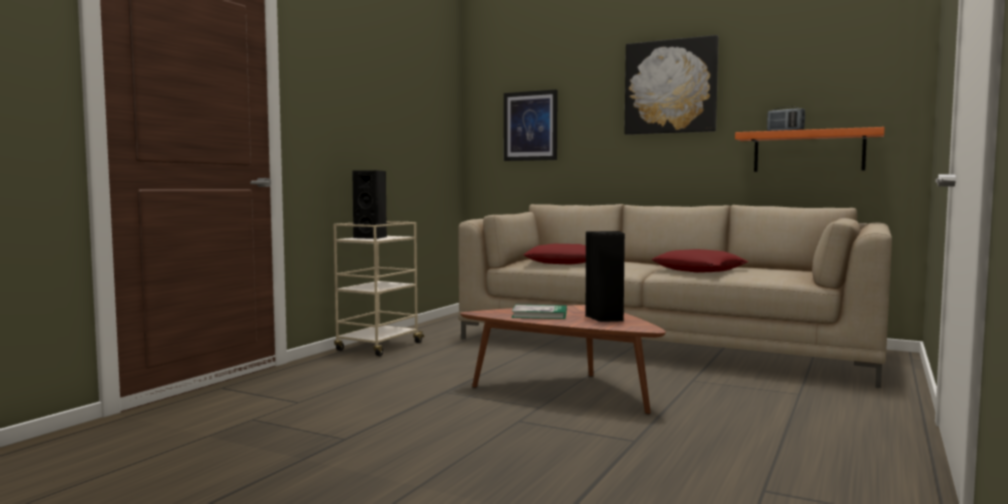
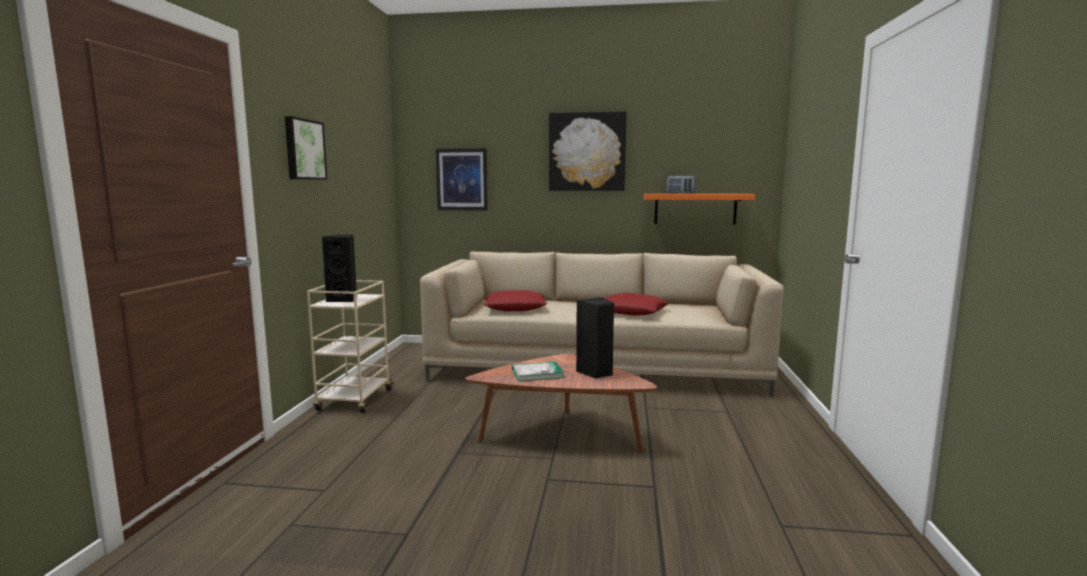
camera: 20 degrees left, 5 degrees up
none -> picture [285,116,328,180]

